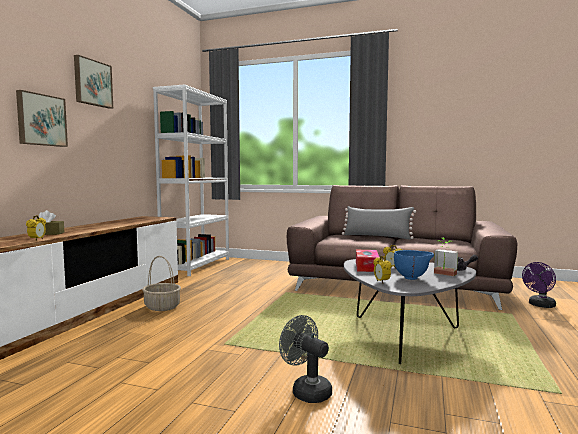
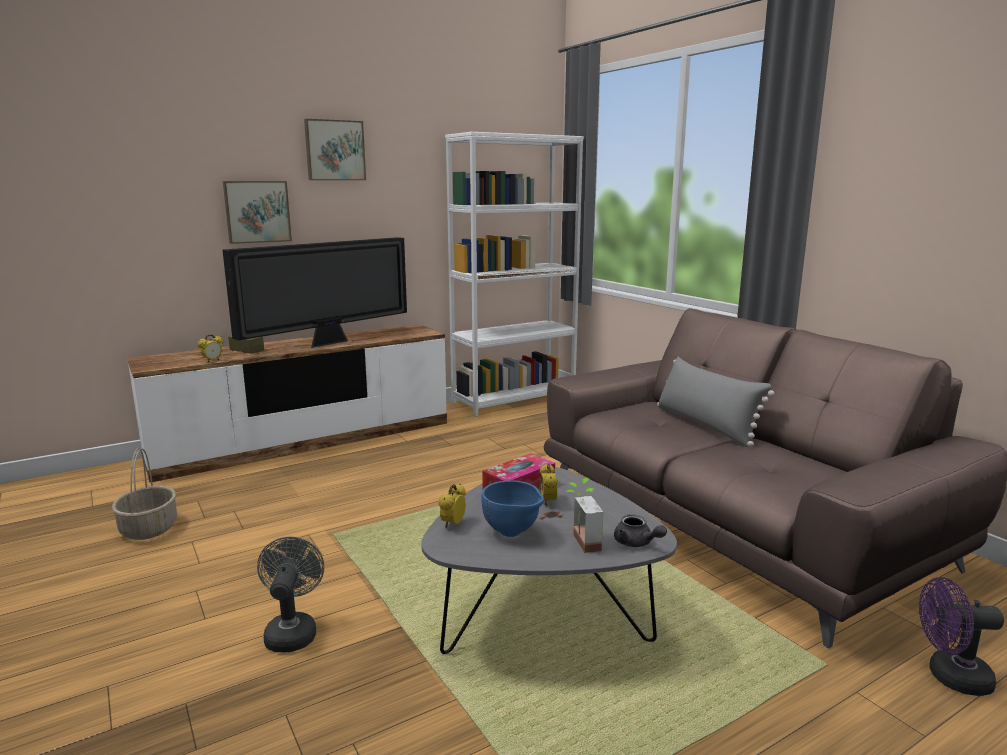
camera: 40 degrees right, 10 degrees up
basket [142,256,181,311] -> basket moved to [112,448,177,540]
none -> television [223,237,407,348]

